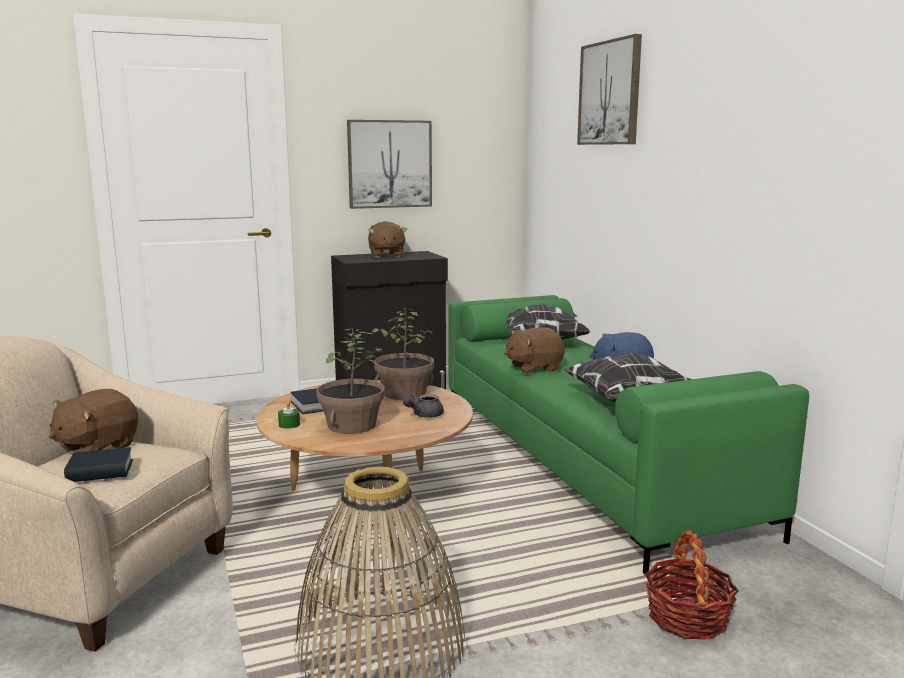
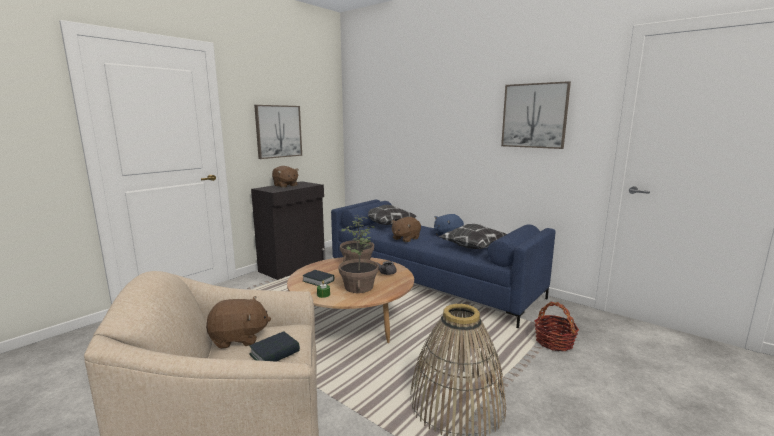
camera: 30 degrees left, 0 degrees up
brown plush toy [49,389,138,452] -> brown plush toy turned 105 degrees counterclockwise [206,296,271,349]
green sofa [449,295,809,574] -> blue sofa [331,200,555,328]
picture [577,34,642,145] -> picture moved to [501,81,571,149]

